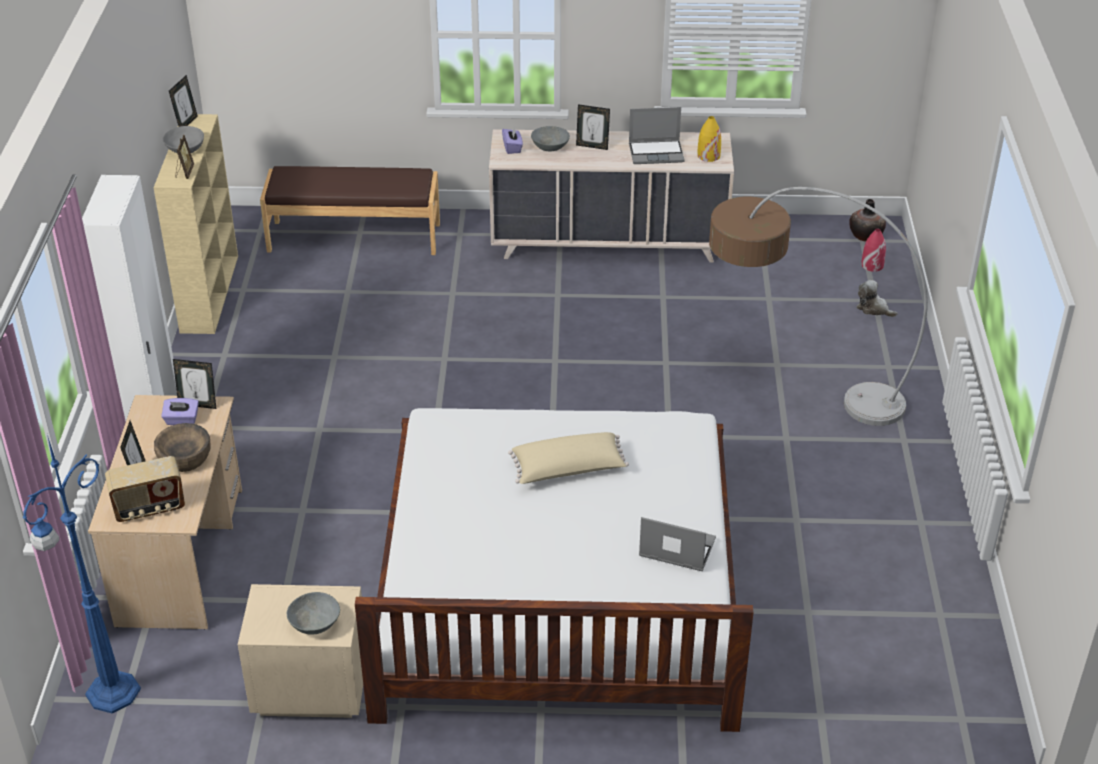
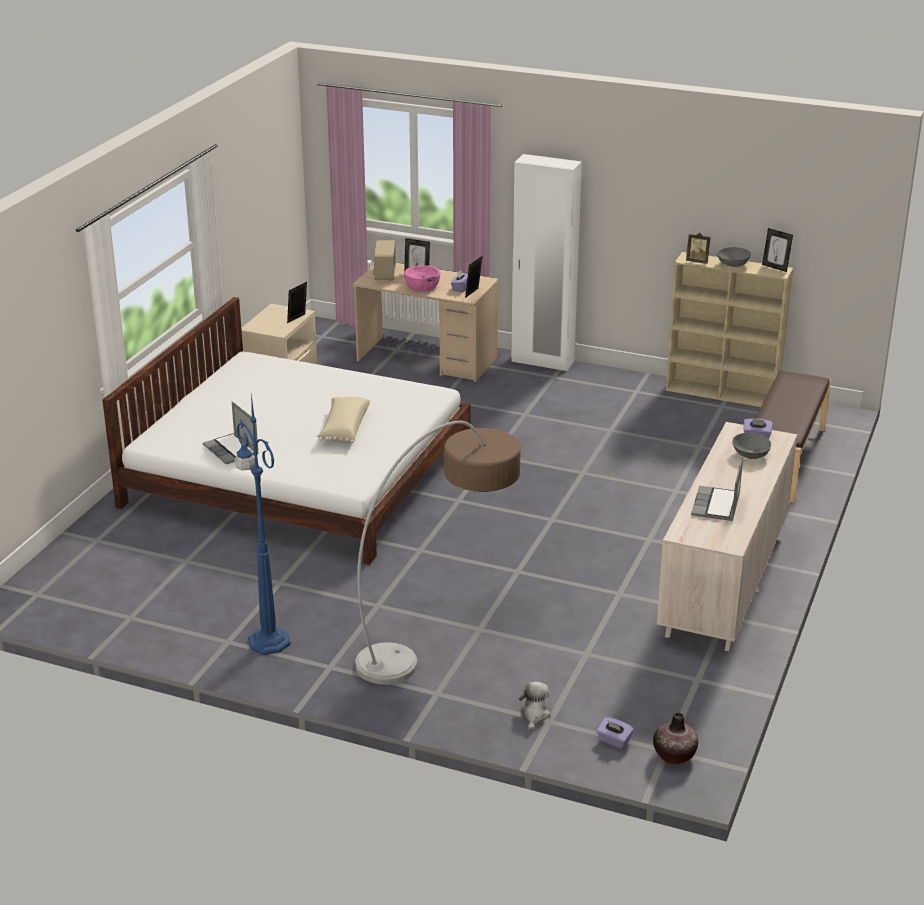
camera: 110 degrees right, 10 degrees down
blue floor lamp [23,435,141,713] -> blue floor lamp moved to [235,394,291,655]
brown bowl [154,423,211,472] -> pink bowl [404,265,440,291]
grey bowl [287,592,340,635] -> none
picture frame [576,104,610,150] -> picture frame moved to [287,282,307,323]
laptop [639,517,716,571] -> laptop turned 105 degrees clockwise [203,401,259,464]
yellow vase [697,116,721,162] -> none
plush toy [856,280,898,317] -> plush toy turned 45 degrees counterclockwise [519,681,551,732]
red vase [861,228,886,272] -> purple tissue box [596,717,634,749]

